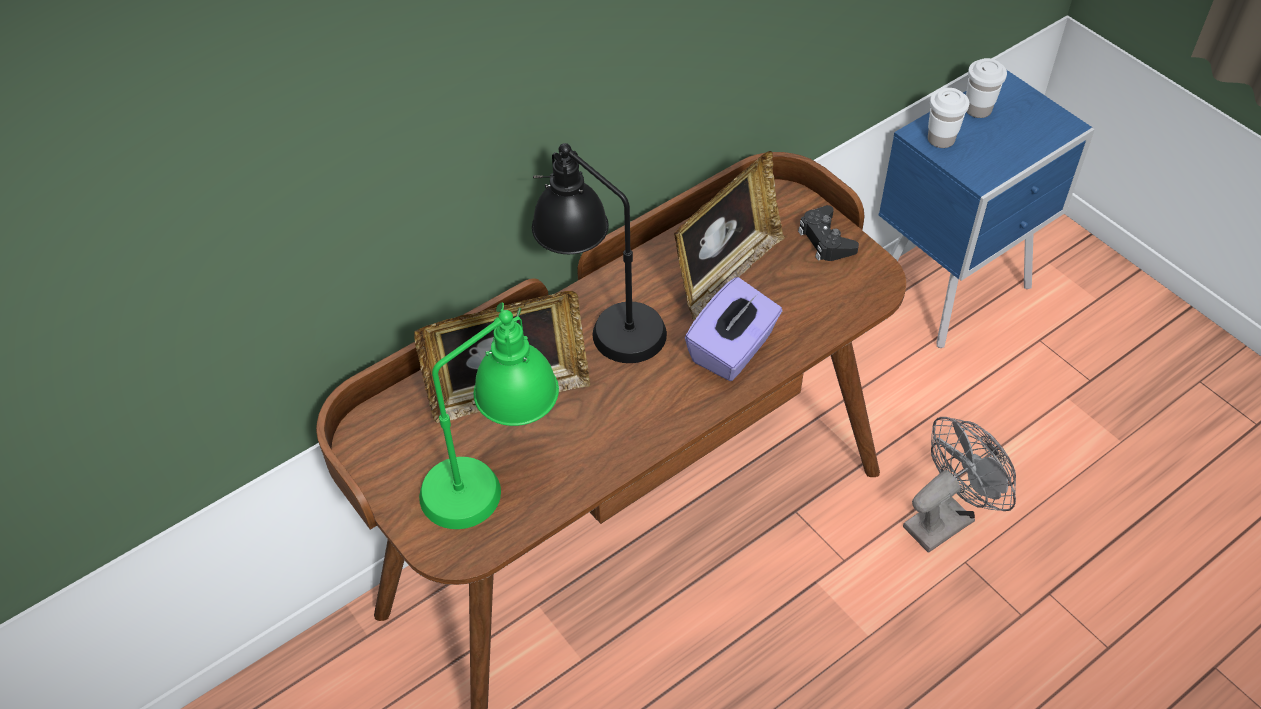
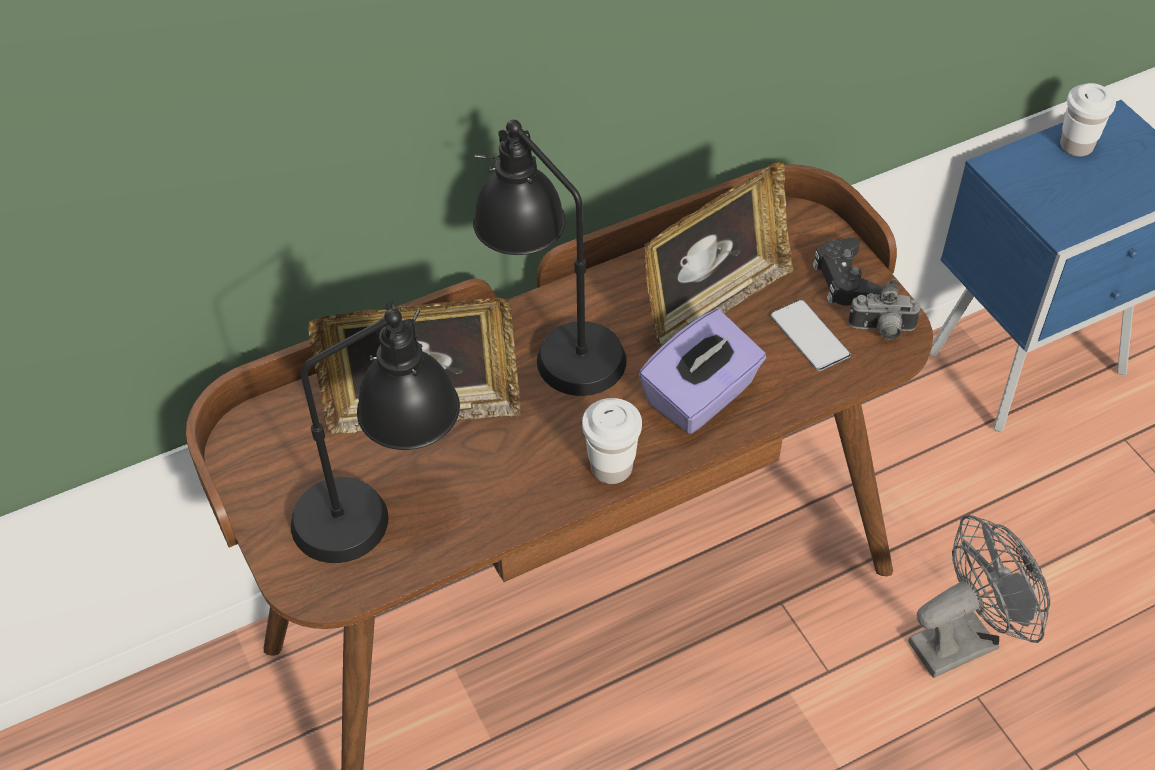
camera: 10 degrees right, 0 degrees up
green table lamp [419,303,559,529] -> black table lamp [291,299,460,563]
white cup [928,88,969,148] -> white cup moved to [582,398,642,484]
none -> phone [770,300,851,371]
none -> camera [848,279,921,339]

